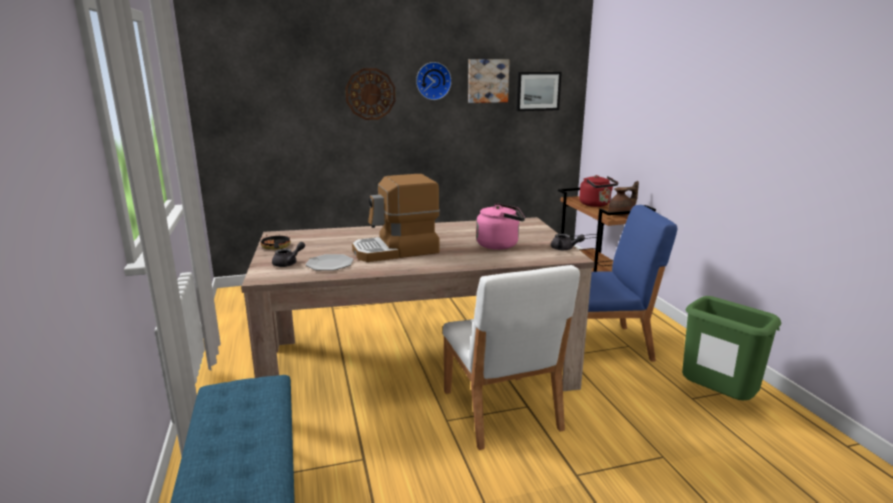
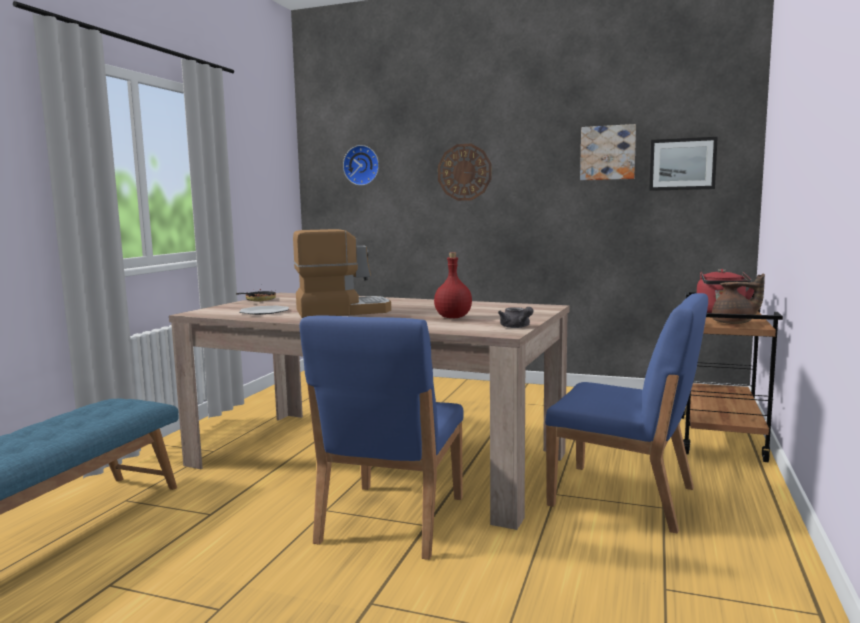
camera: 35 degrees right, 10 degrees down
grey teapot [272,242,305,267] -> none
coffee machine [352,174,440,262] -> coffee machine turned 150 degrees clockwise [293,229,391,318]
wall clock [416,62,452,100] -> wall clock moved to [343,145,379,186]
white chair [443,265,580,450] -> blue chair [300,316,464,560]
pink kettle [476,203,525,250] -> red bottle [434,252,472,318]
green trash can [682,296,781,401] -> none

